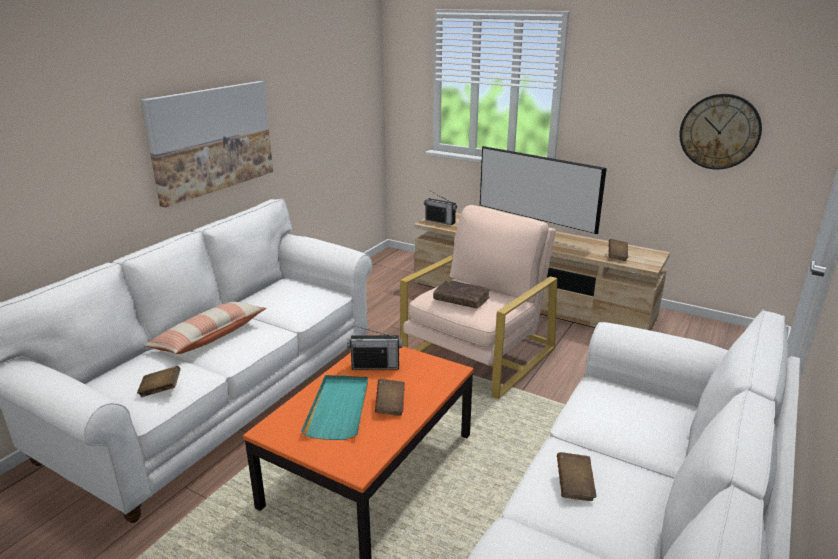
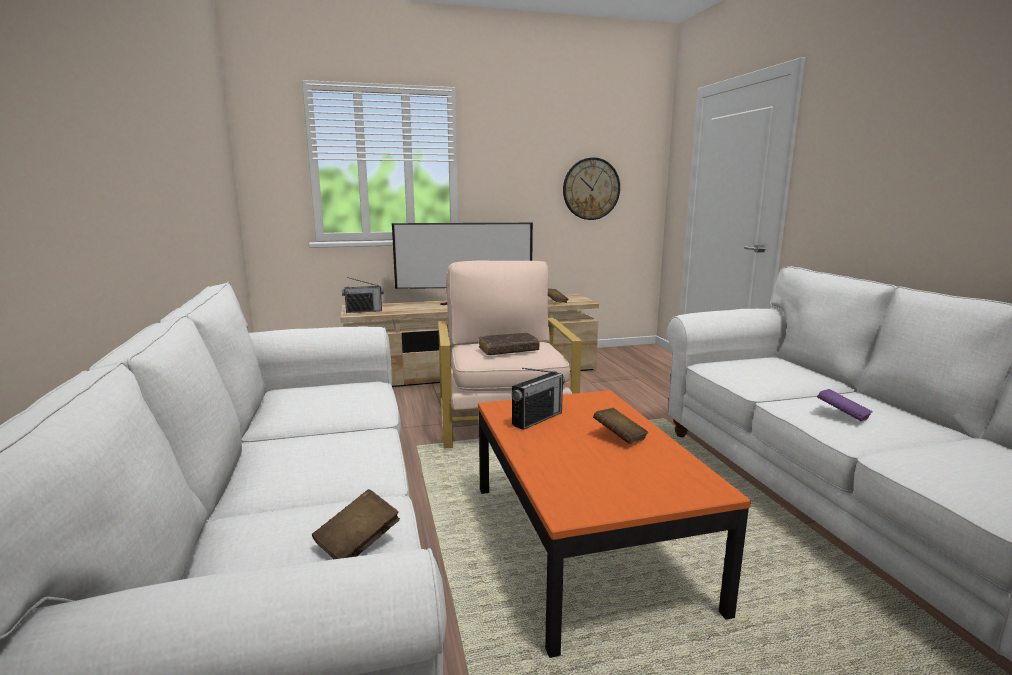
camera: 45 degrees left, 10 degrees down
picture [141,81,273,208] -> none
pillow [144,302,266,354] -> none
turquoise tray [301,375,368,440] -> none
brown book [557,452,597,501] -> purple book [817,389,873,422]

